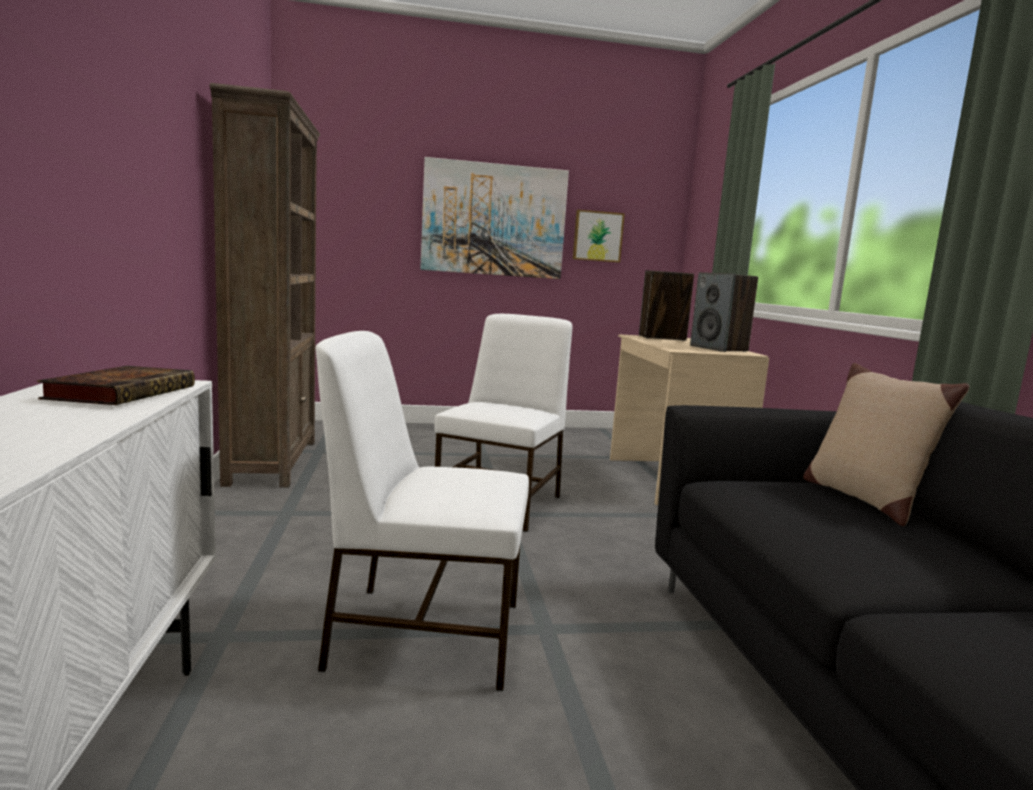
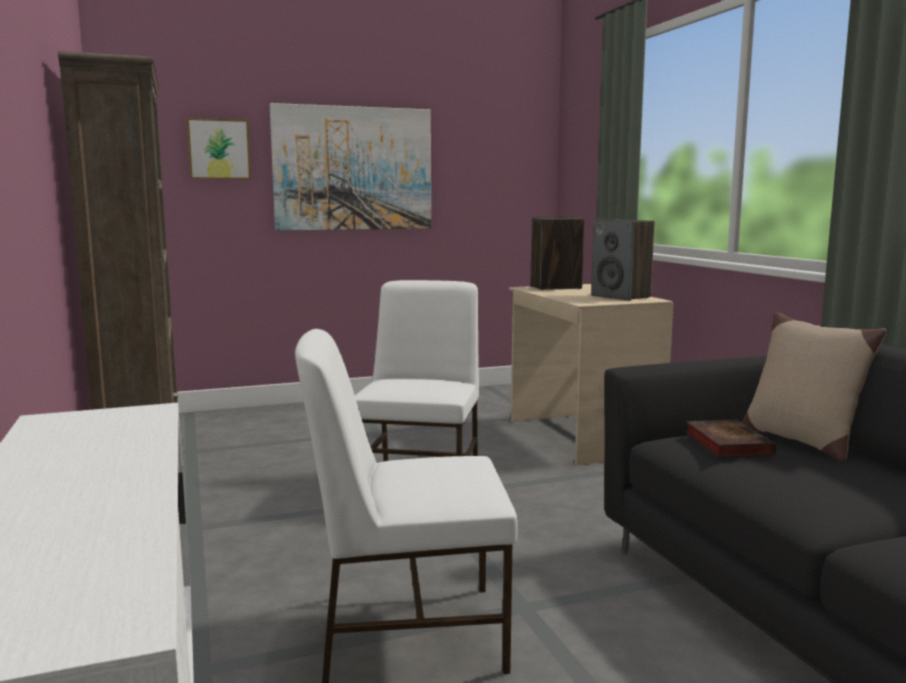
camera: 10 degrees left, 0 degrees up
book [37,366,195,405] -> book moved to [685,419,776,458]
picture [573,210,625,262] -> picture moved to [186,118,251,180]

